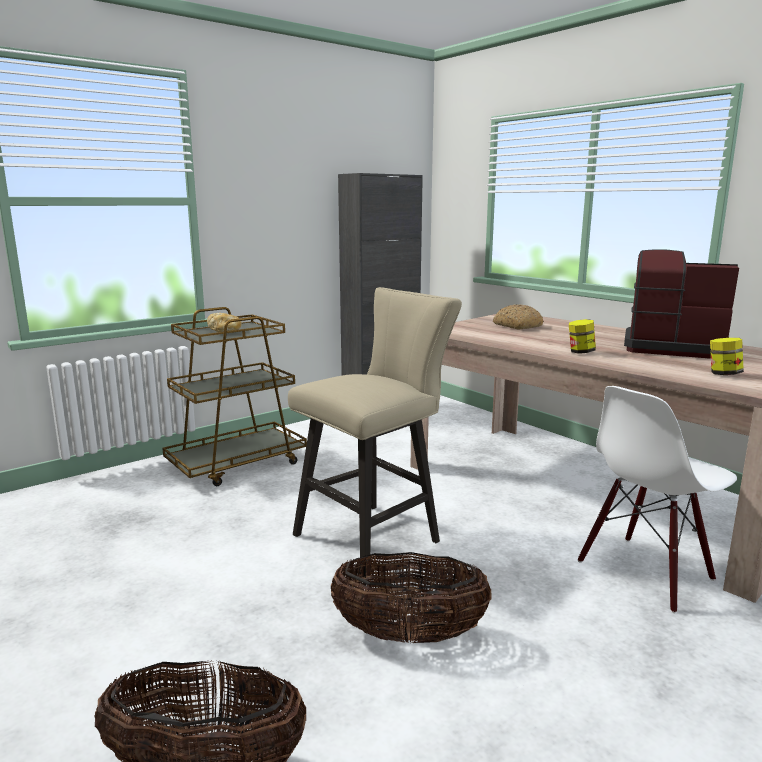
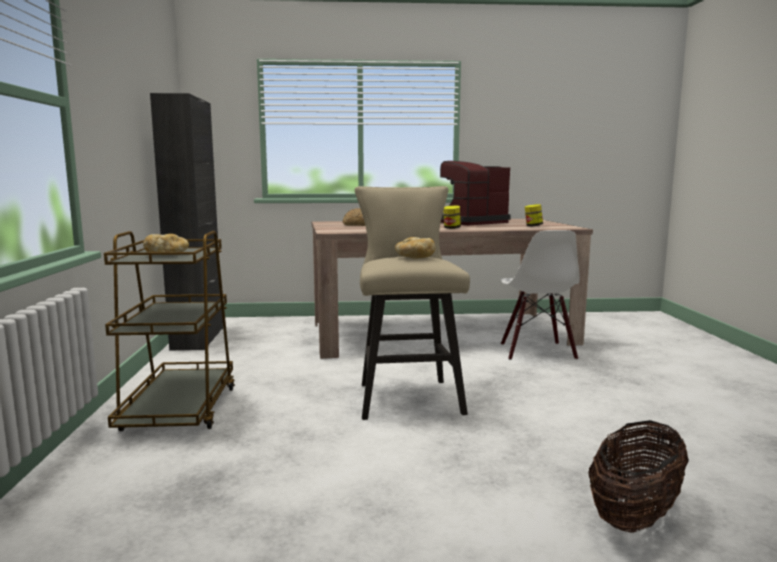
camera: 55 degrees left, 5 degrees down
basket [331,552,492,643] -> none
none -> bread [395,237,436,259]

